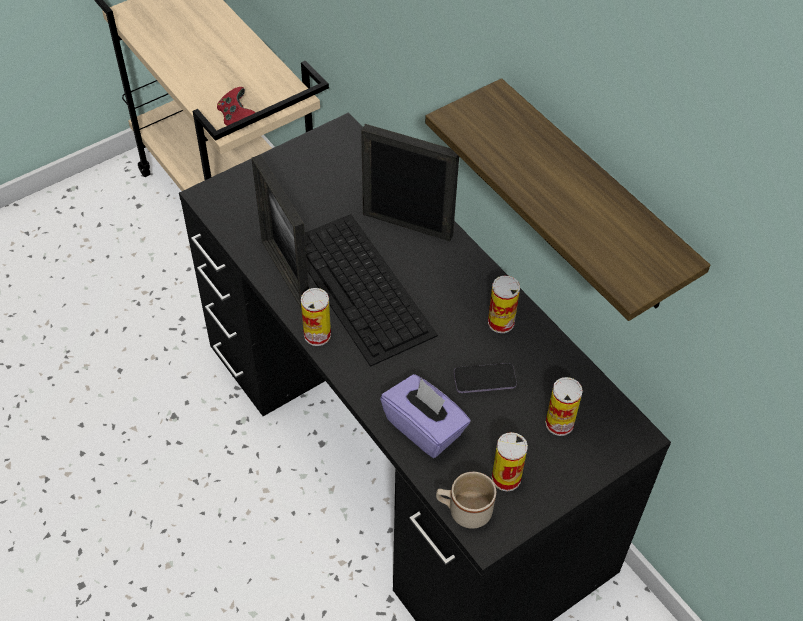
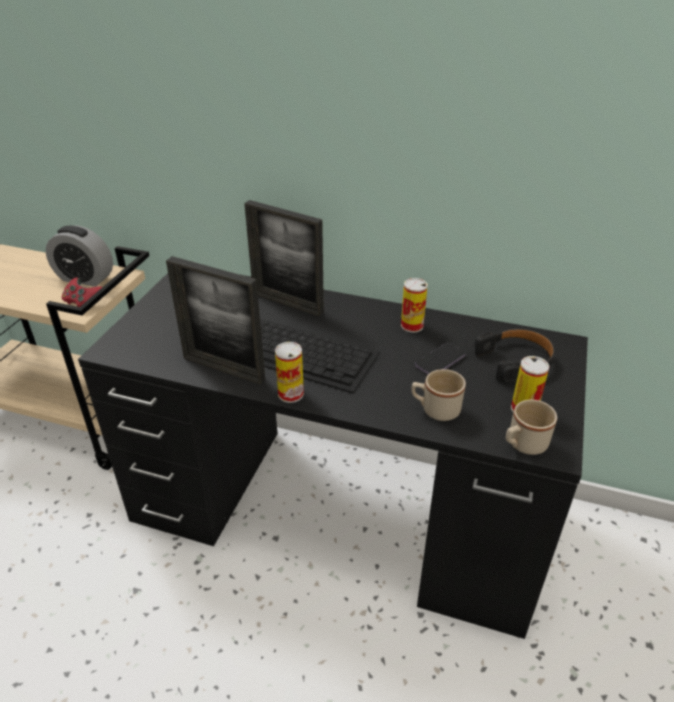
camera: 35 degrees left, 15 degrees down
picture frame [361,124,459,241] -> picture frame turned 135 degrees counterclockwise [244,200,324,316]
purple tissue box [380,374,471,458] -> beige mug [411,369,466,421]
shelf [425,78,710,321] -> none
can [545,377,583,436] -> black headphones [475,328,555,382]
none -> alarm clock [46,225,113,287]

